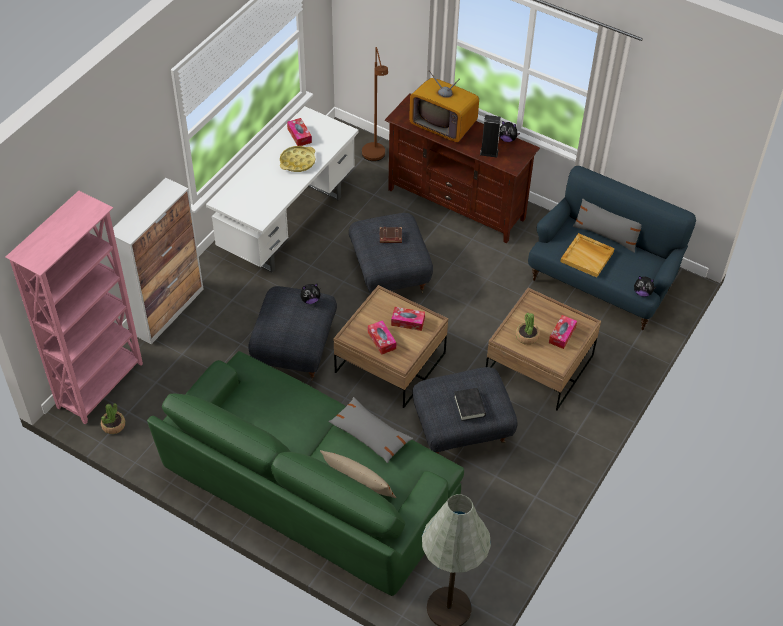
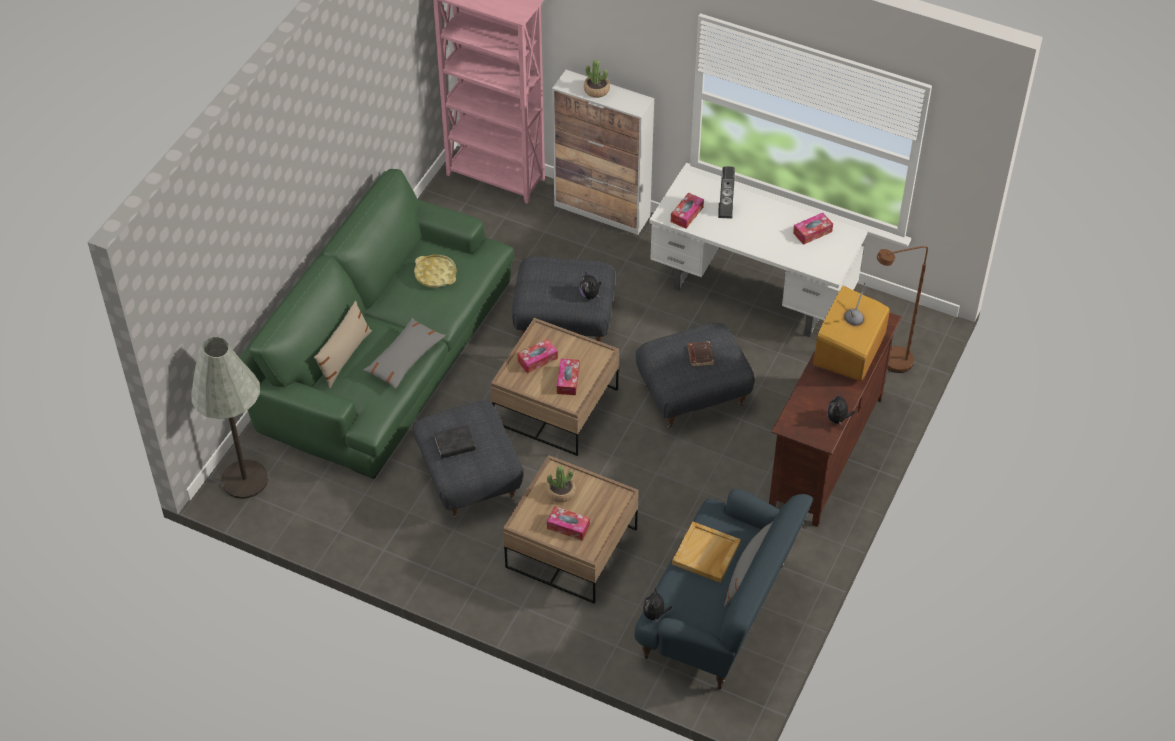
camera: 85 degrees right, 0 degrees up
potted plant [101,403,125,434] -> potted plant moved to [584,60,610,98]
yellow tray [280,146,315,172] -> yellow tray moved to [414,255,457,287]
speaker [480,115,501,158] -> speaker moved to [718,166,735,219]
none -> tissue box [671,193,704,229]

